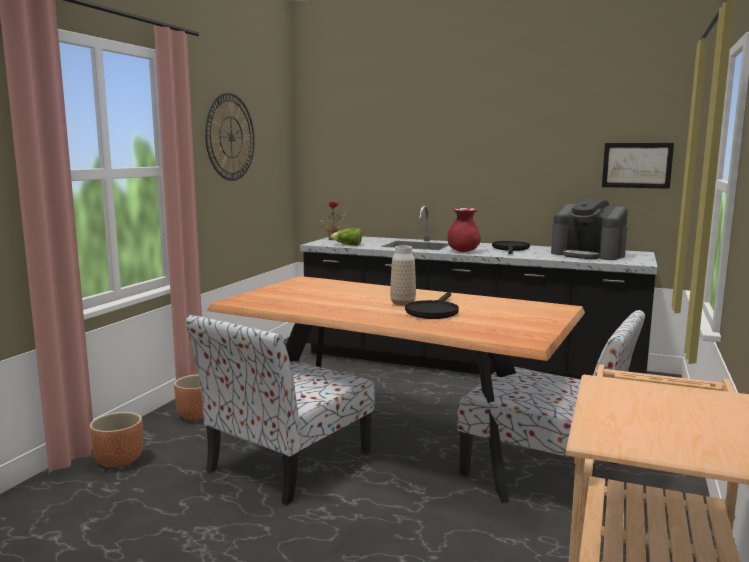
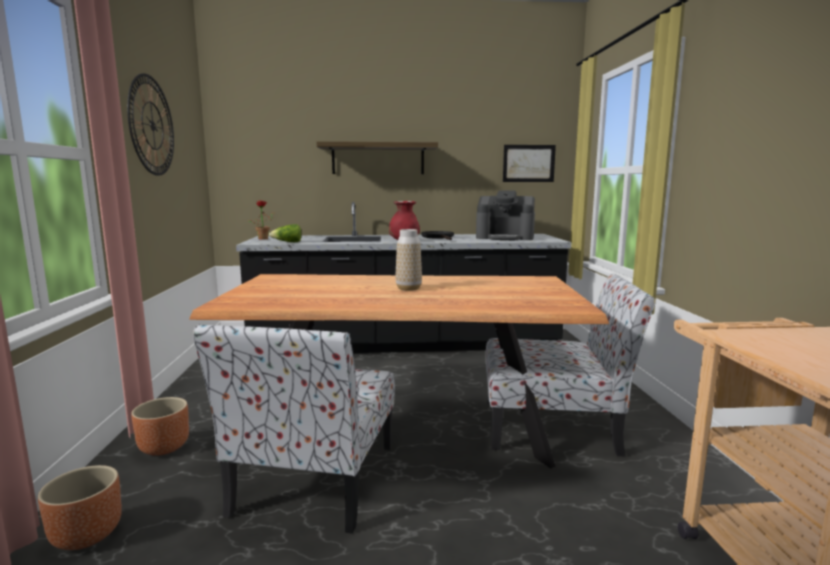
camera: 25 degrees left, 0 degrees up
black frying pan [405,292,459,319] -> none
none -> shelf [316,141,438,174]

